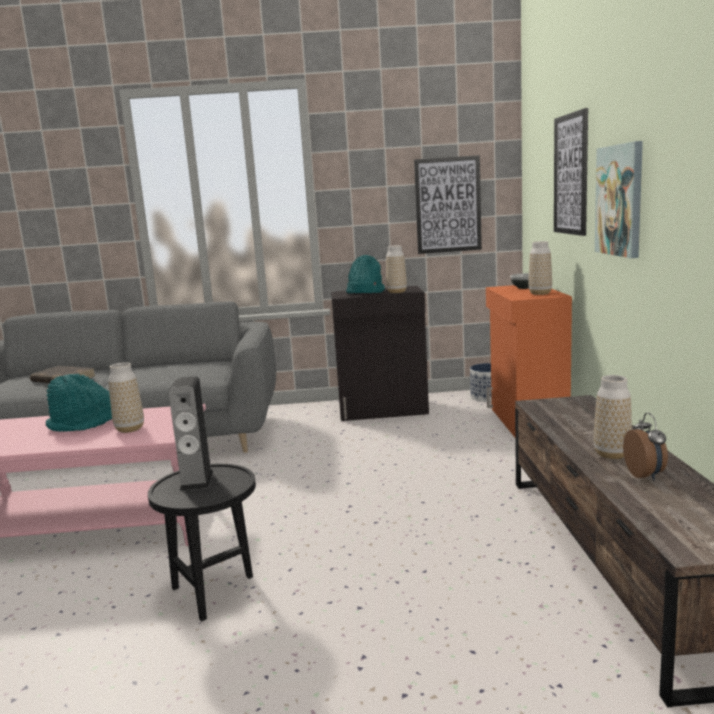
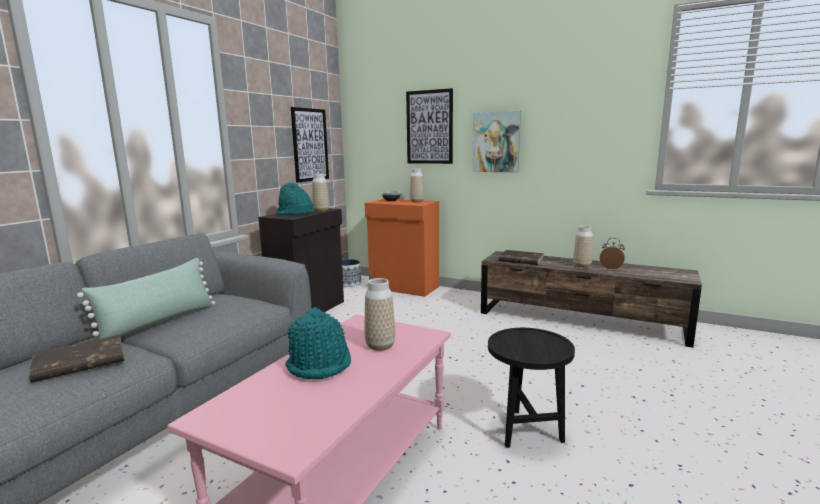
camera: 60 degrees left, 0 degrees up
speaker [168,376,213,491] -> none
none -> green pillow [77,258,215,339]
none -> brown book [498,250,544,265]

